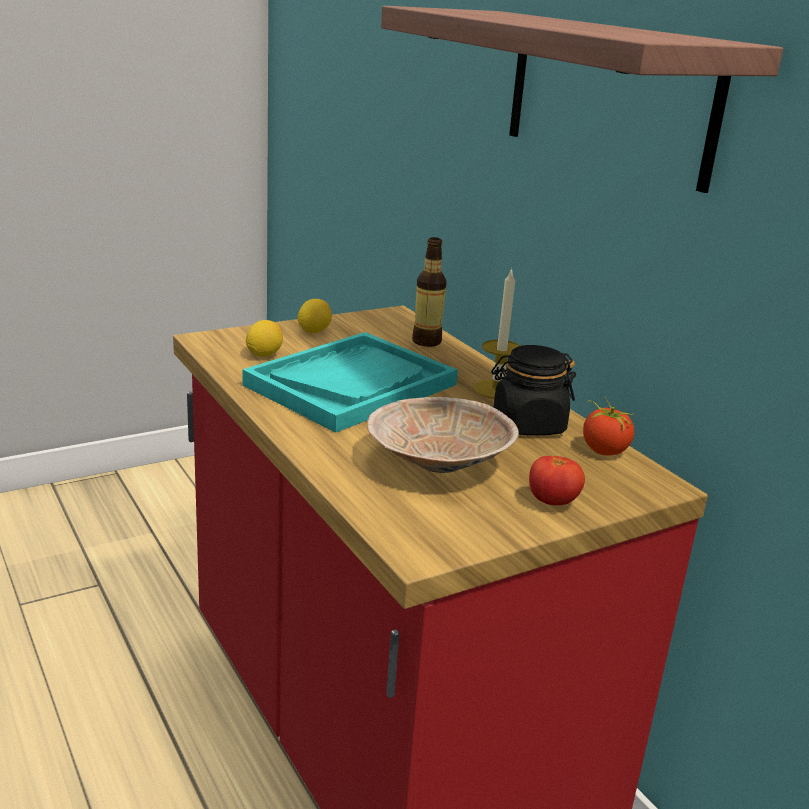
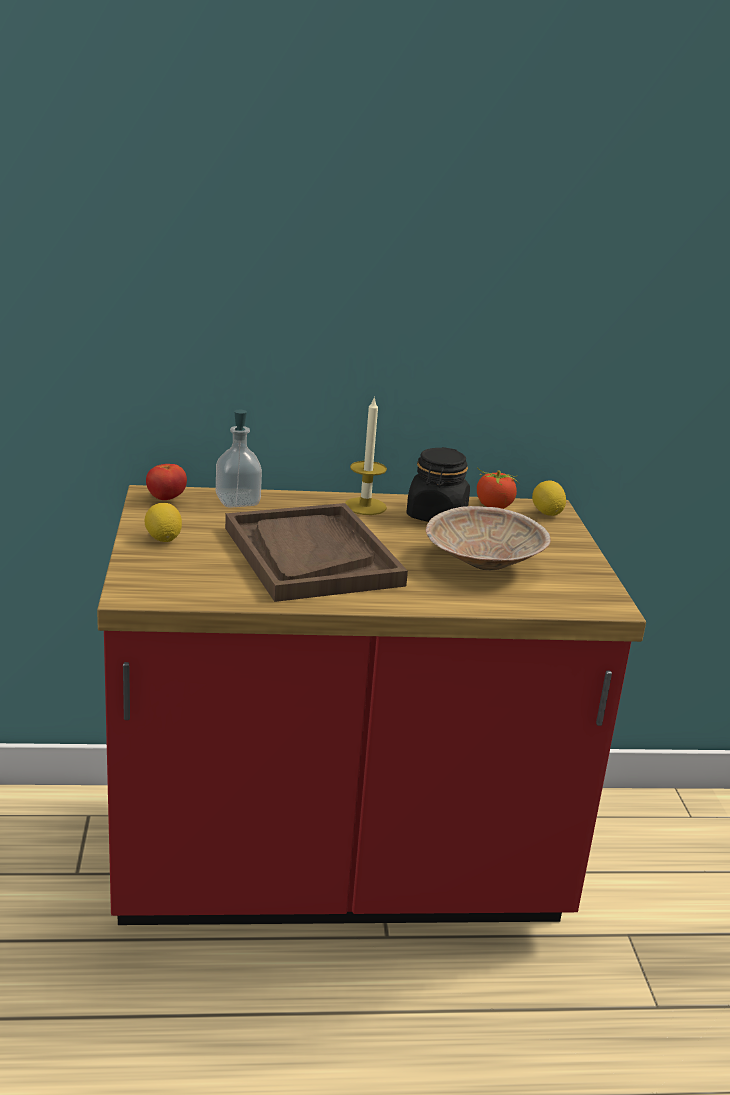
camera: 65 degrees left, 0 degrees up
turquoise tray [242,332,458,433] -> brown tray [225,503,408,602]
lemon [246,320,283,357] -> lemon moved to [532,480,566,516]
shelf [381,6,783,193] -> none
bottle [412,237,447,347] -> soap dispenser [216,410,262,508]
tomato [529,456,585,505] -> tomato moved to [146,464,187,500]

